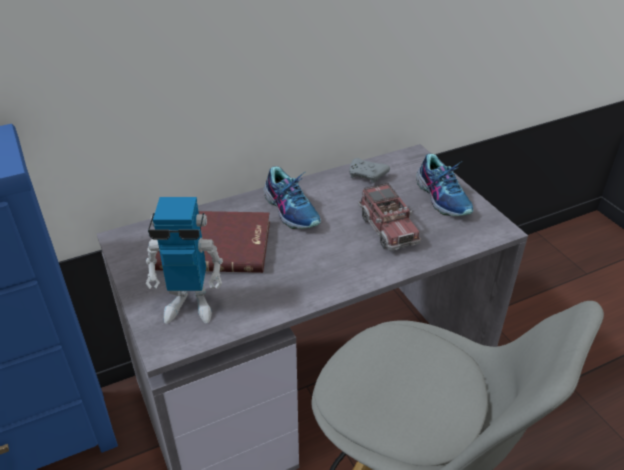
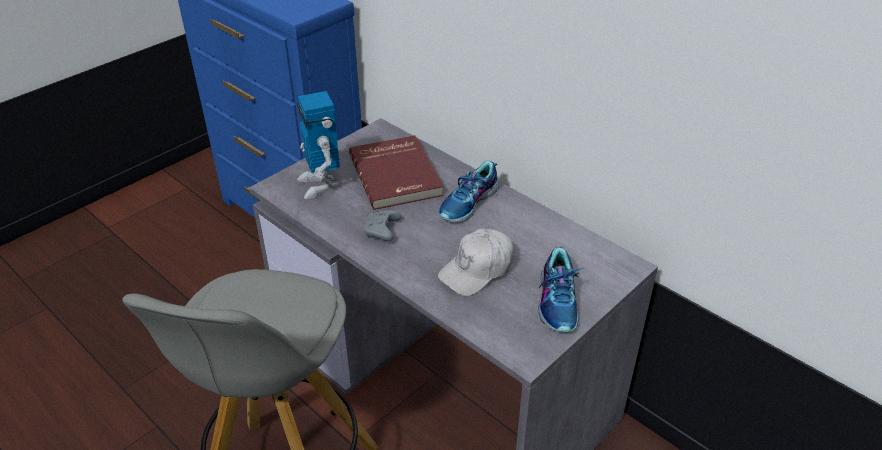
camera: 70 degrees right, 0 degrees up
grey game controller [349,158,390,183] -> grey game controller moved to [364,210,401,241]
toy truck [358,183,421,251] -> white cap [438,229,514,296]
shoe [416,154,473,216] -> shoe turned 45 degrees counterclockwise [538,247,584,332]

